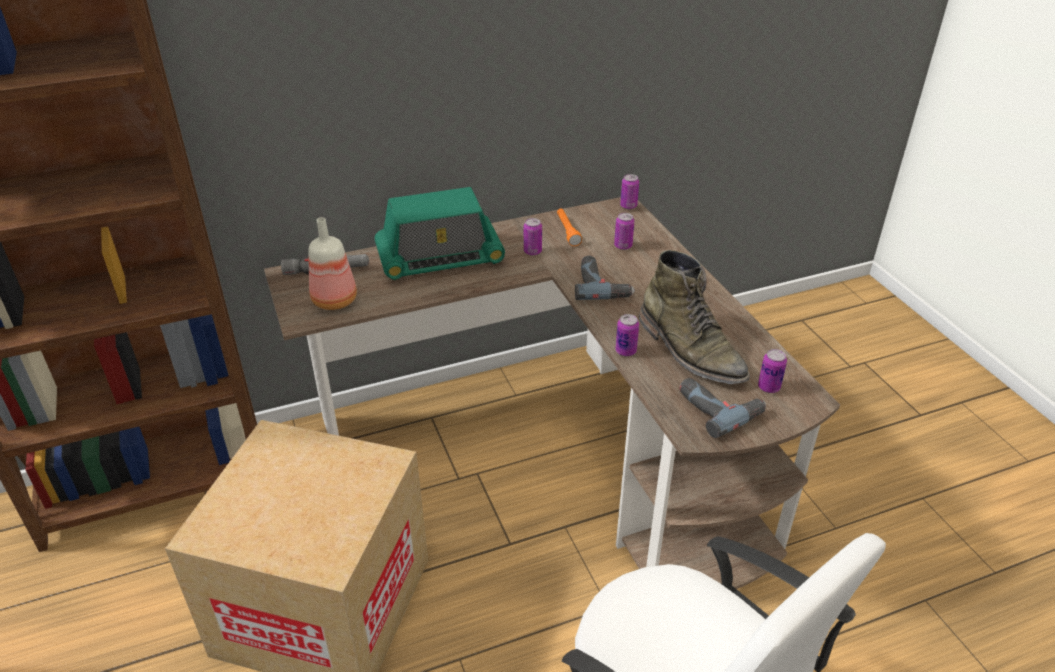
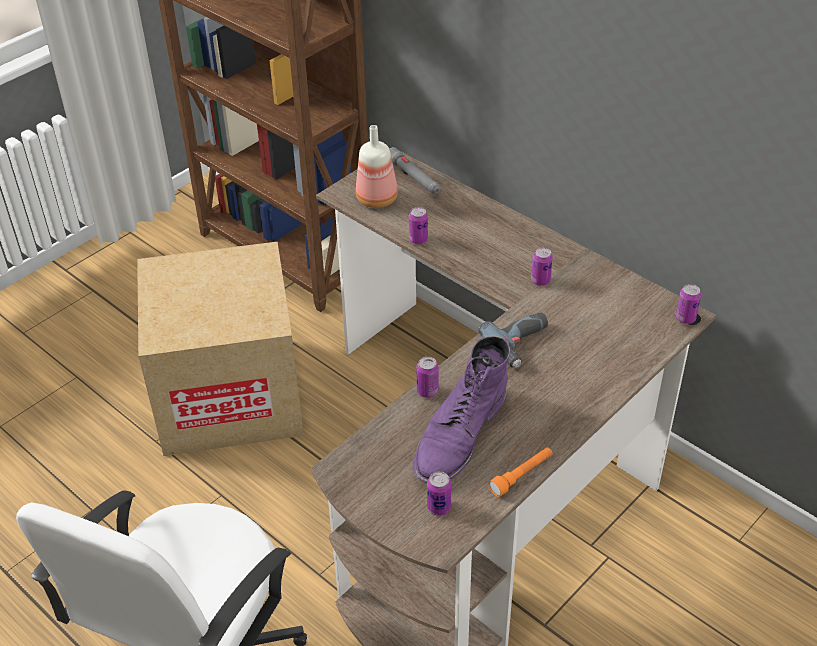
camera: 65 degrees right, 5 degrees up
radio [375,187,505,280] -> none
orange flashlight [557,209,582,246] -> orange flashlight moved to [489,447,552,497]
can [614,213,635,250] -> can moved to [409,207,428,244]
green boot [639,250,750,384] -> purple boot [413,336,510,484]
power drill [679,378,766,438] -> none

